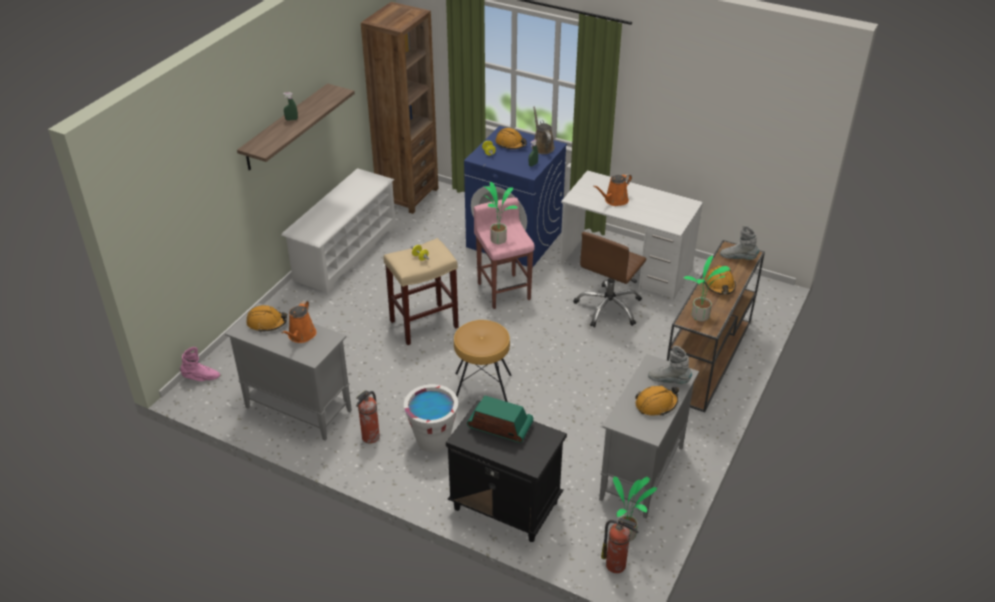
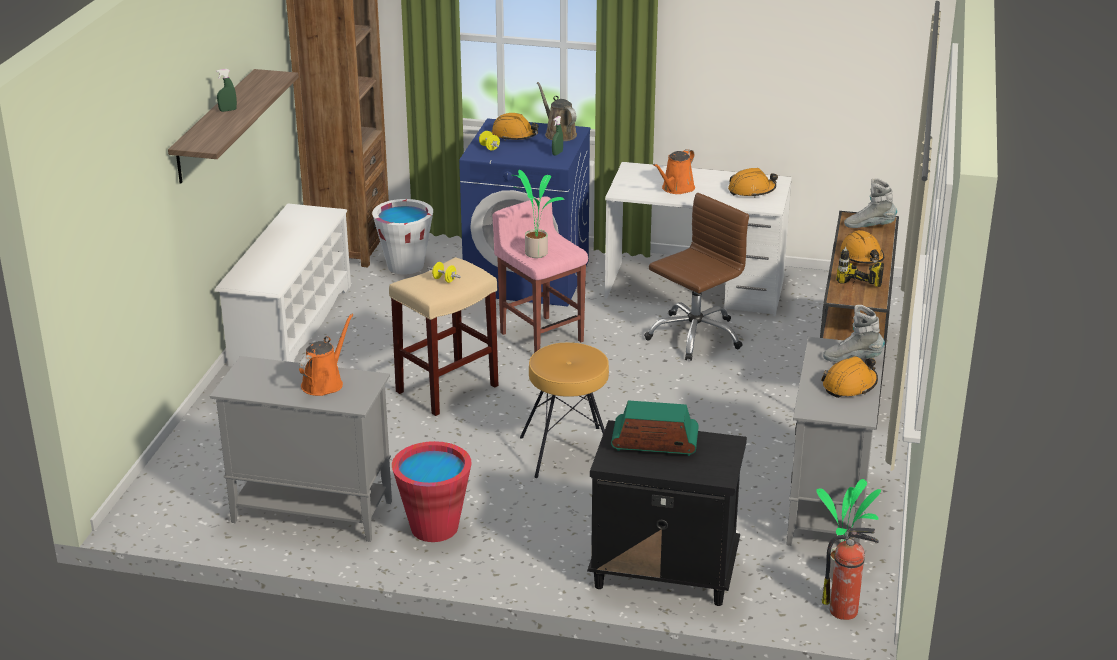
camera: 15 degrees left, 10 degrees down
pink boot [180,347,220,381] -> none
orange hard hat [246,305,287,332] -> orange hard hat moved to [728,168,778,198]
orange watering can [281,300,317,343] -> orange watering can turned 150 degrees counterclockwise [299,314,353,396]
fire extinguisher [356,390,380,443] -> red bucket [392,441,471,542]
white bucket [404,384,458,453] -> white bucket moved to [372,199,433,275]
brown office chair [573,232,646,327] -> brown office chair turned 150 degrees counterclockwise [644,193,749,361]
potted plant [684,256,730,321] -> power drill [836,246,884,287]

